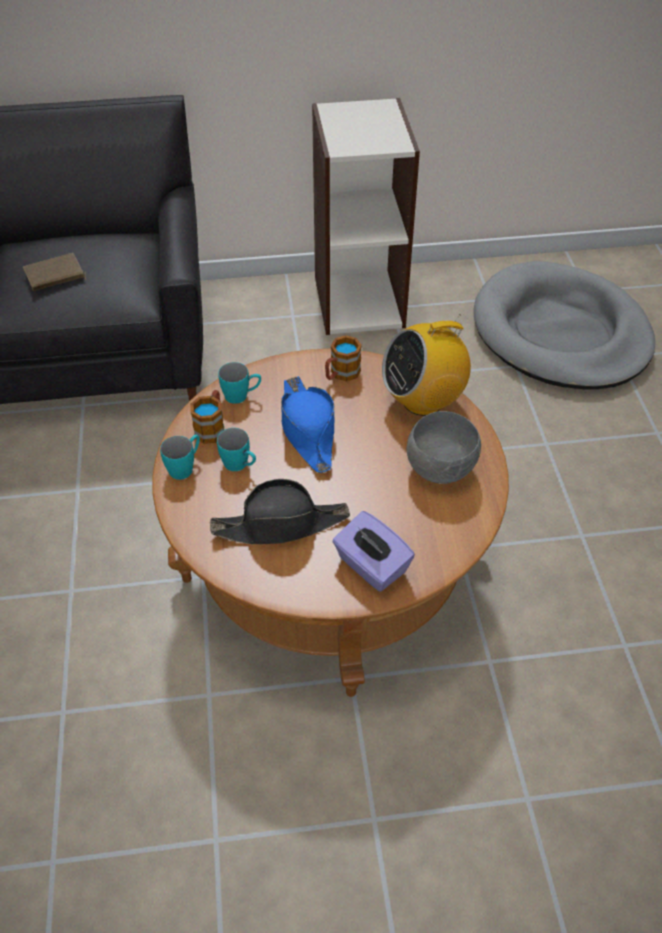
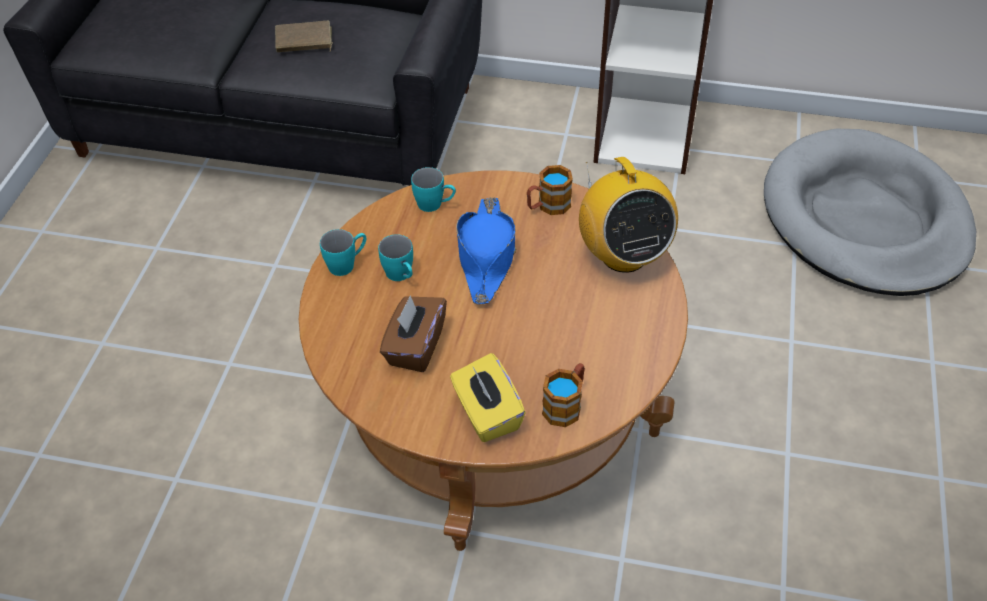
camera: 20 degrees right, 0 degrees up
mug [190,390,224,444] -> mug moved to [542,363,585,427]
black hat [209,479,350,544] -> brown tissue box [380,295,447,372]
purple tissue box [332,511,415,592] -> yellow tissue box [450,353,526,442]
radio [382,314,471,416] -> radio turned 105 degrees counterclockwise [579,157,678,273]
grey bowl [407,411,481,484] -> none

